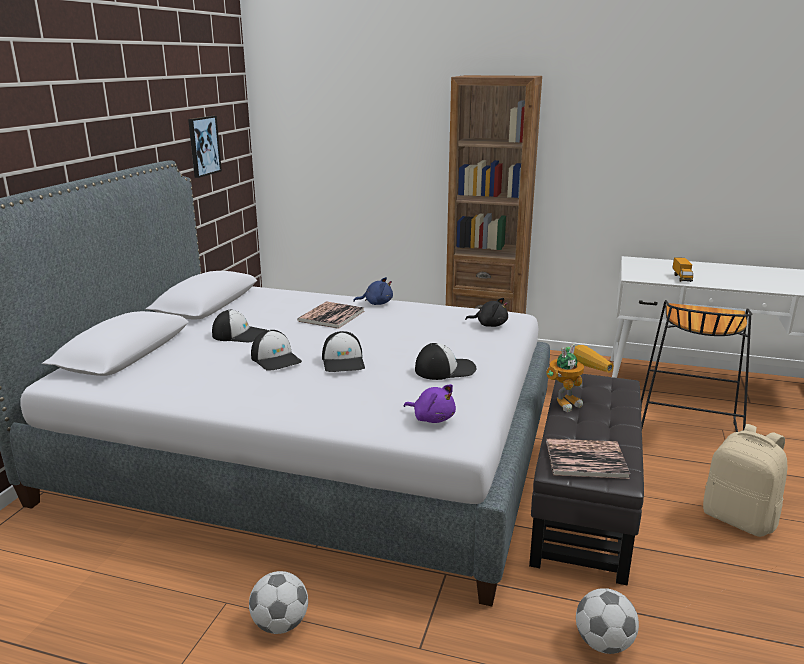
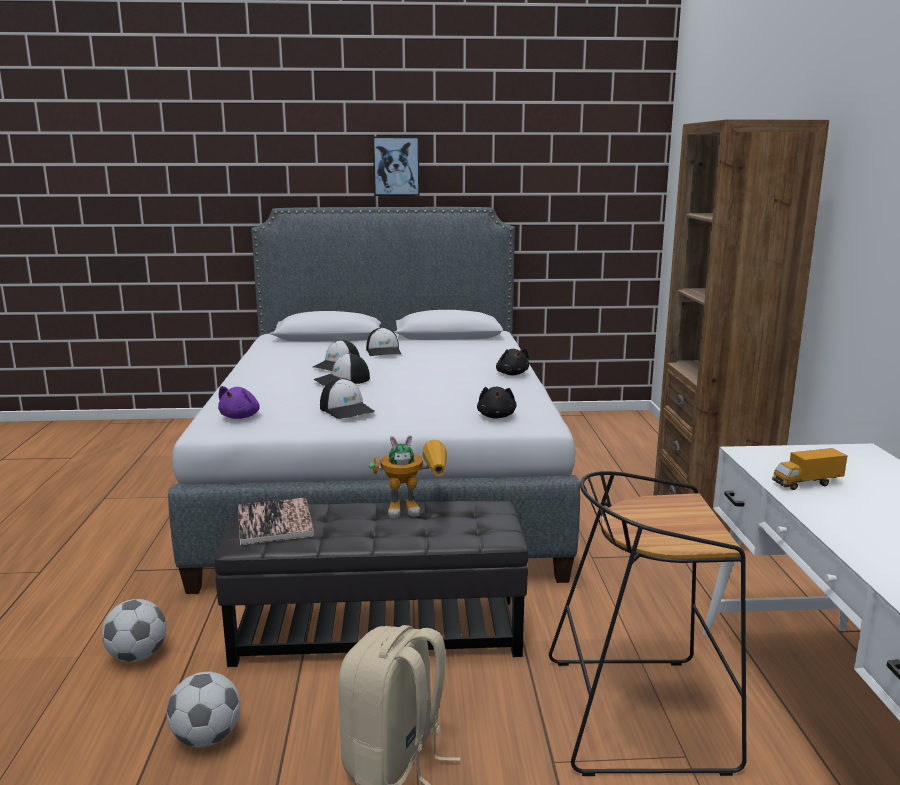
camera: 70 degrees right, 5 degrees down
picture [188,116,222,178] -> picture moved to [373,136,420,196]
football [249,571,308,634] -> football moved to [167,672,240,747]
book [297,302,364,329] -> none
blue plush toy [353,277,393,305] -> black plush toy [496,348,529,375]
toy robot [546,344,614,412] -> toy robot turned 45 degrees counterclockwise [369,435,447,518]

